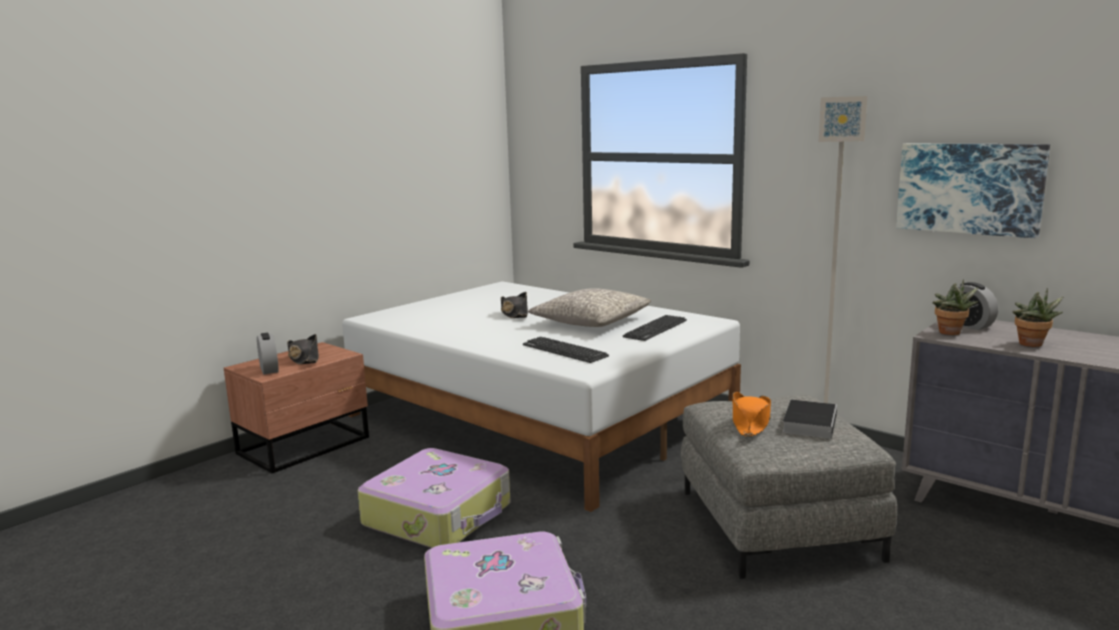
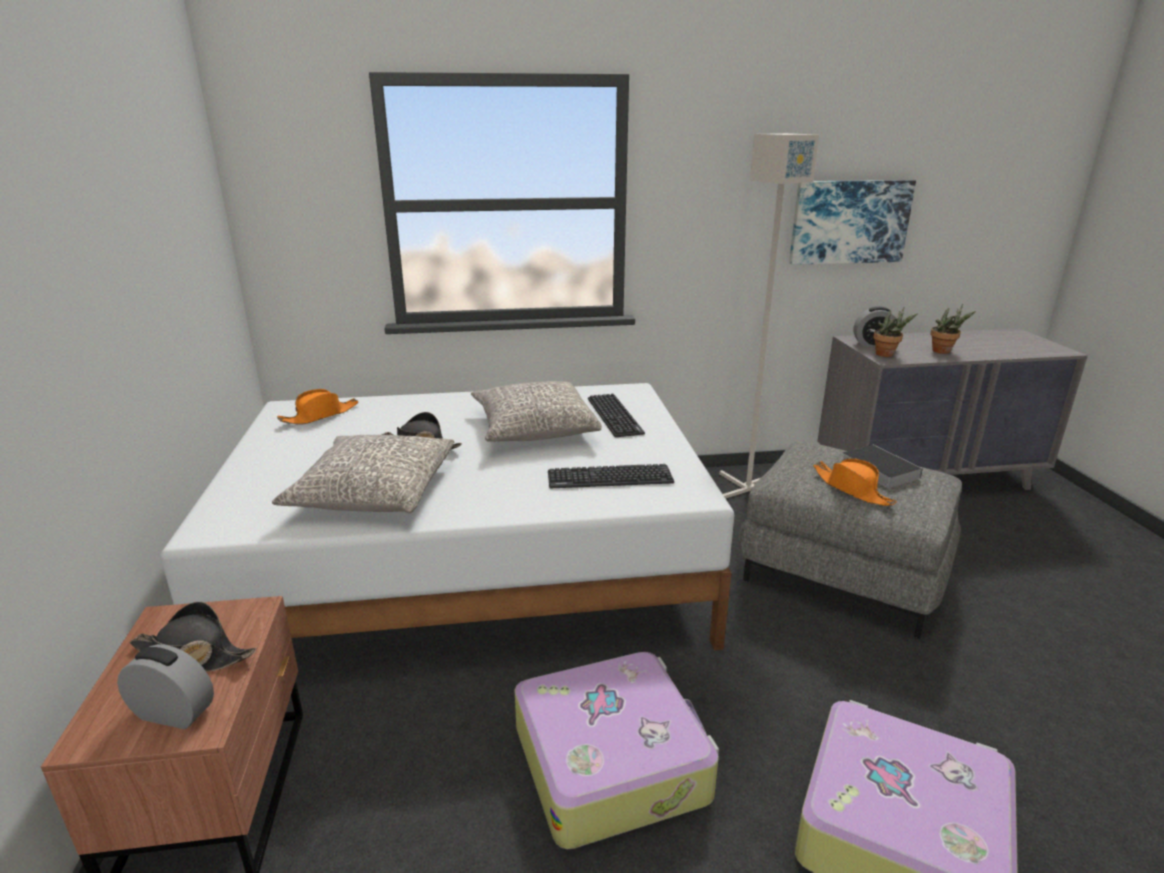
camera: 50 degrees left, 10 degrees up
none -> grey pillow [272,435,454,513]
none -> orange hat [277,389,358,425]

